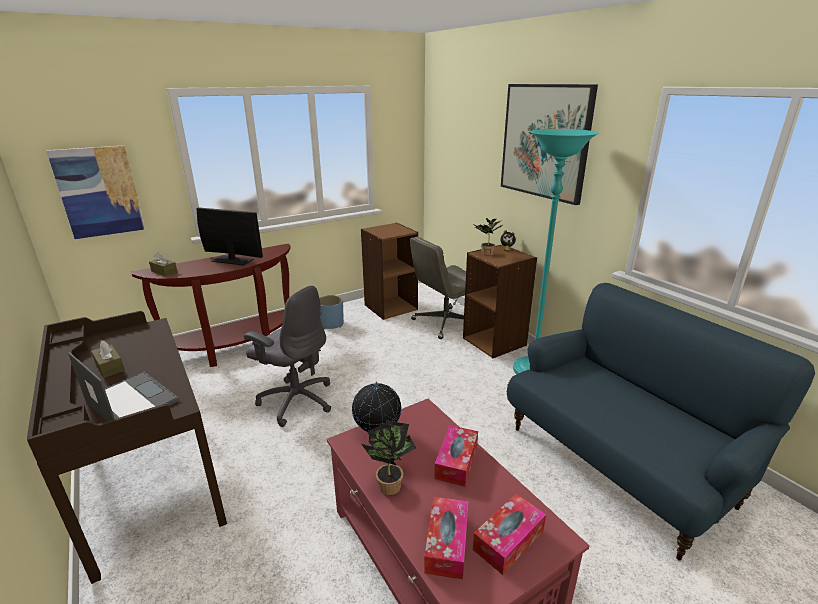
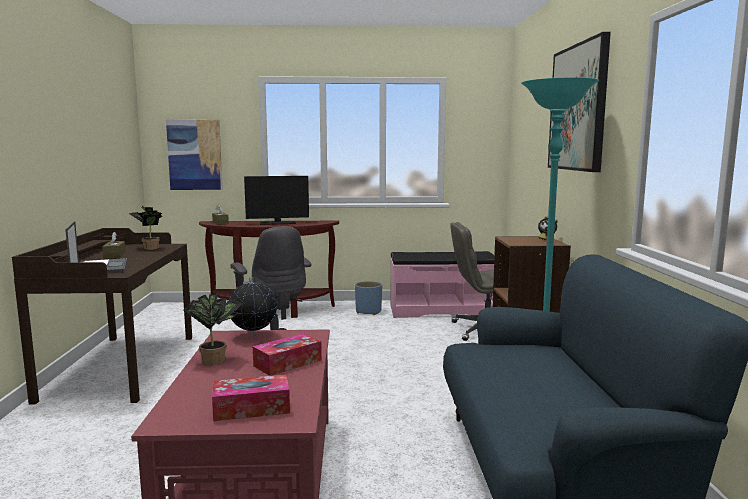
camera: 30 degrees right, 15 degrees down
monitor [196,207,263,266] -> monitor turned 120 degrees clockwise [244,176,309,225]
brown bookcase [361,223,418,320] -> pink bench [390,251,495,318]
tissue box [424,497,468,579] -> none
potted plant [472,218,502,256] -> potted plant moved to [129,206,162,250]

